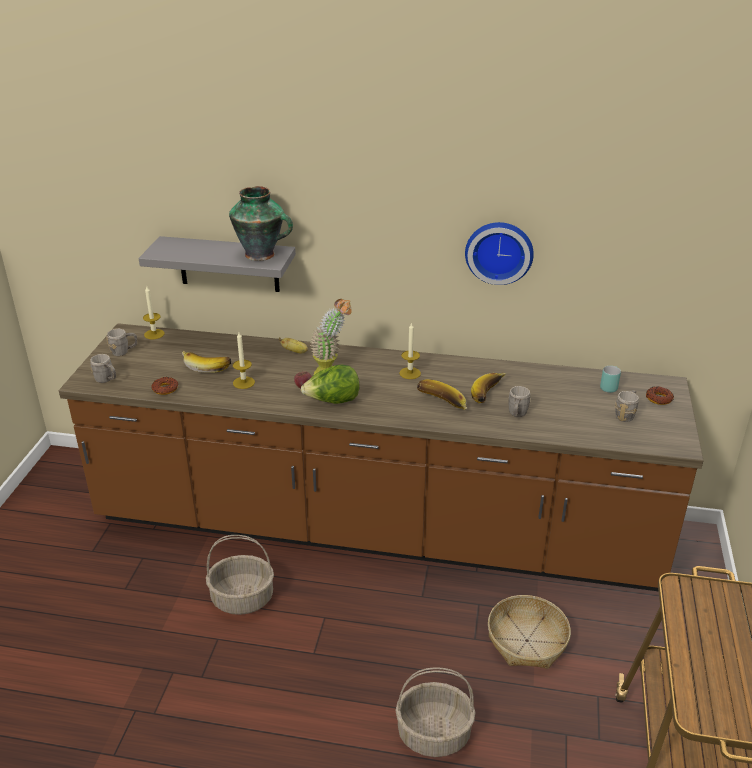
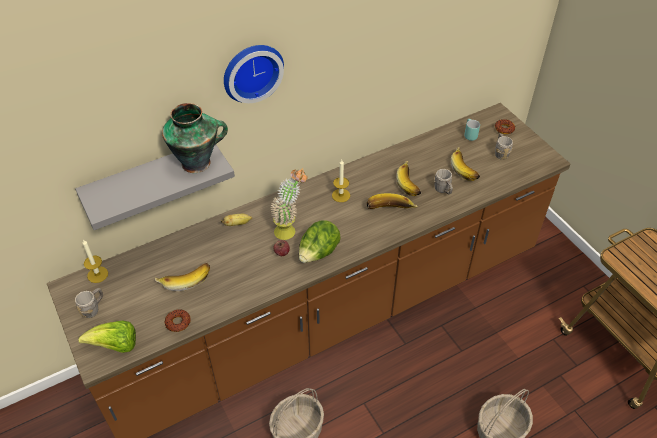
camera: 40 degrees left, 15 degrees up
grey mug [90,354,116,383] -> lettuce [78,321,136,353]
candle [233,332,255,389] -> none
wall clock [465,222,534,285] -> wall clock moved to [224,45,284,103]
basket [488,595,571,669] -> none
none -> banana [451,147,480,181]

